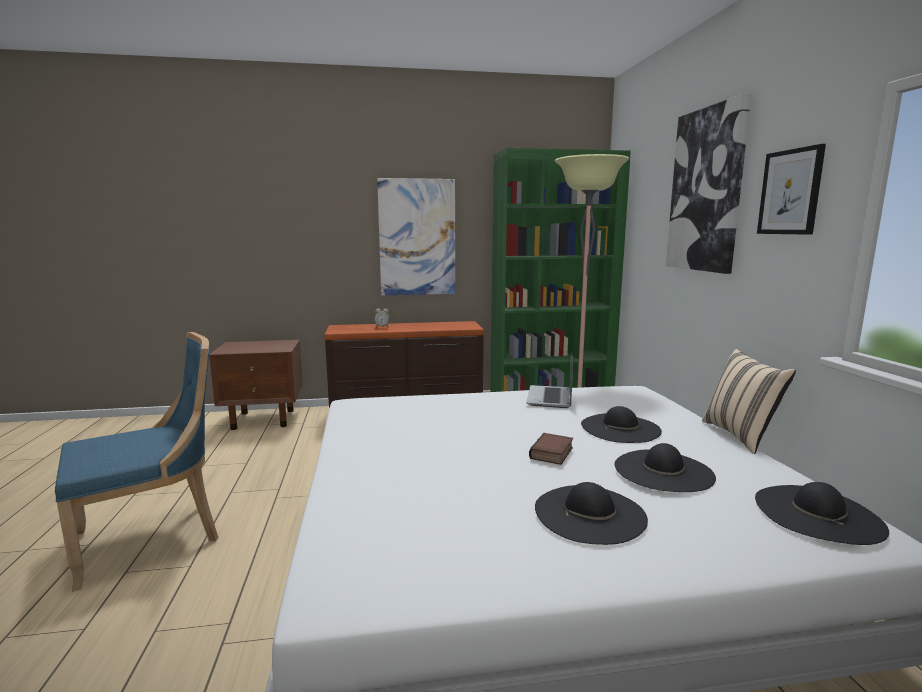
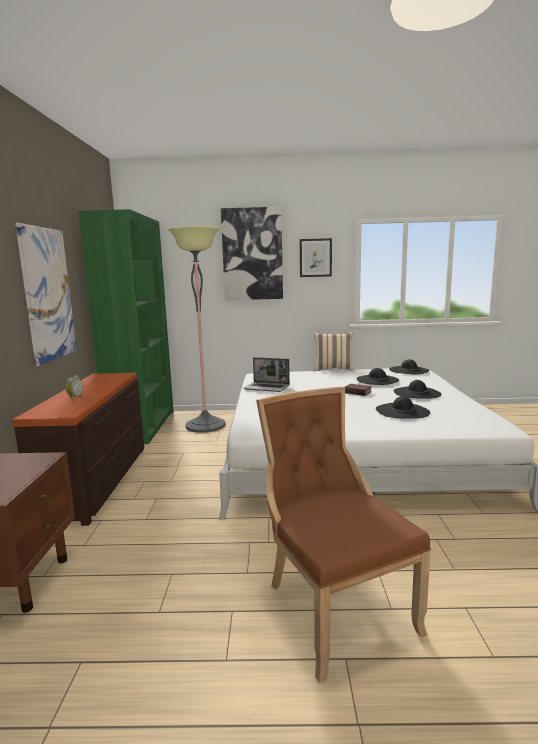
camera: 80 degrees left, 0 degrees up
blue chair [55,332,219,592] -> brown chair [256,387,431,683]
black hat [581,406,662,443] -> black hat moved to [376,396,430,419]

